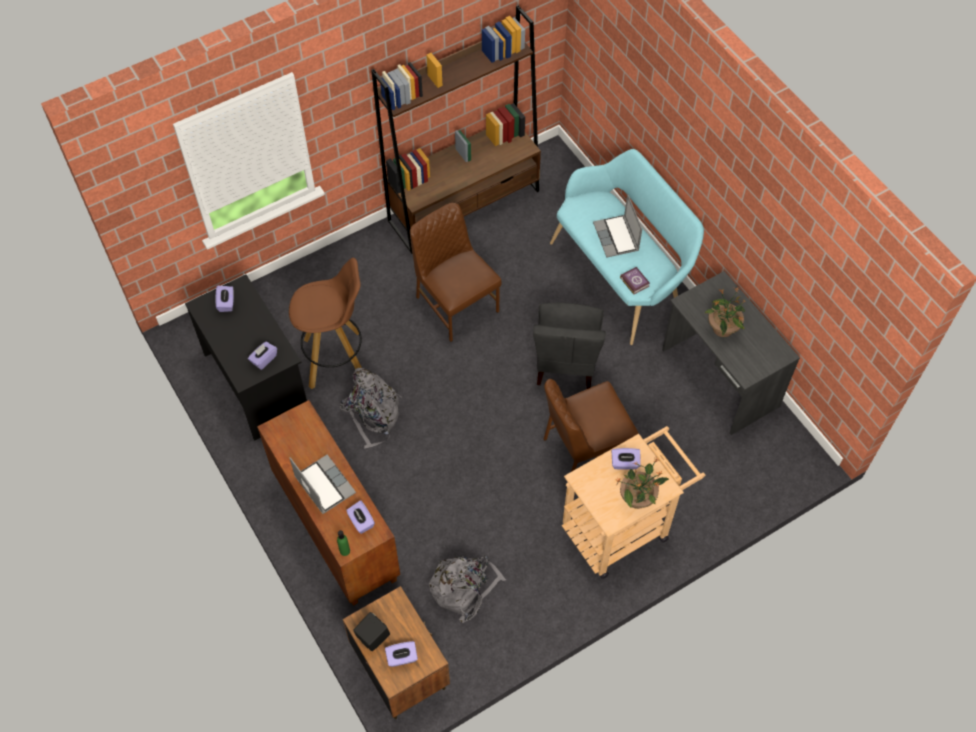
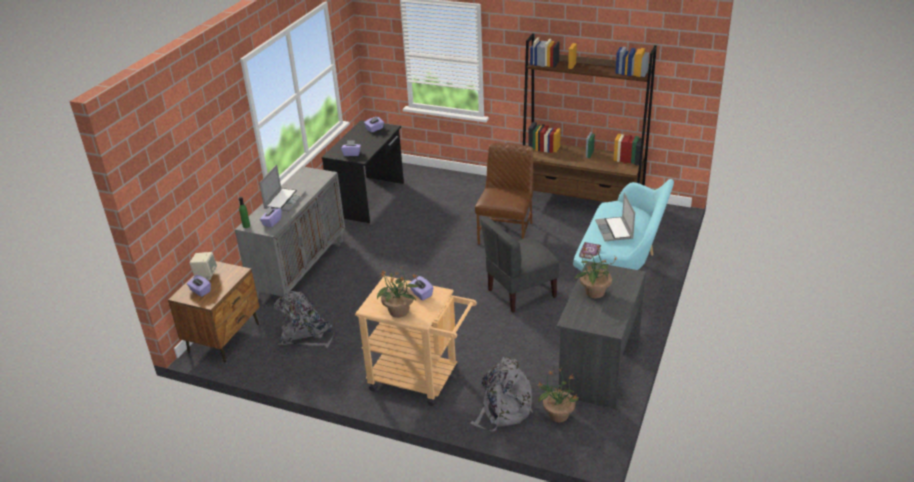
camera: 55 degrees right, 25 degrees down
brown cabinet [257,400,400,606] -> grey cabinet [235,166,345,299]
brown stool [289,258,362,389] -> none
grey backpack [340,368,402,449] -> grey backpack moved to [470,357,533,432]
black speaker [353,612,390,651] -> beige speaker [189,252,217,280]
brown chair [544,379,639,472] -> none
laptop [593,194,642,258] -> laptop turned 45 degrees counterclockwise [595,193,635,241]
none -> potted plant [538,369,580,423]

